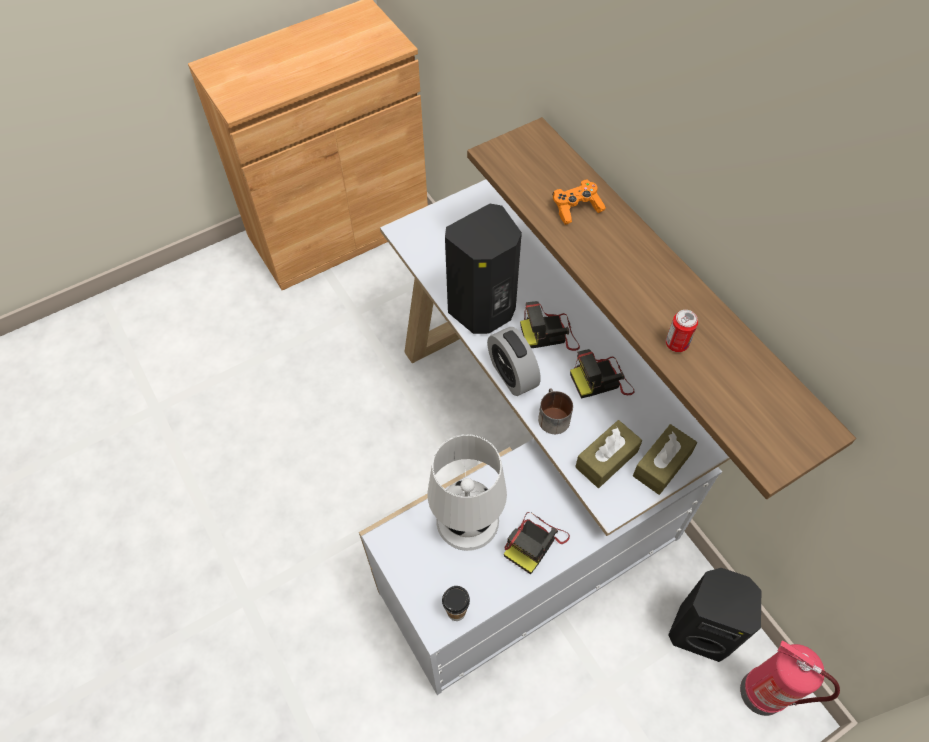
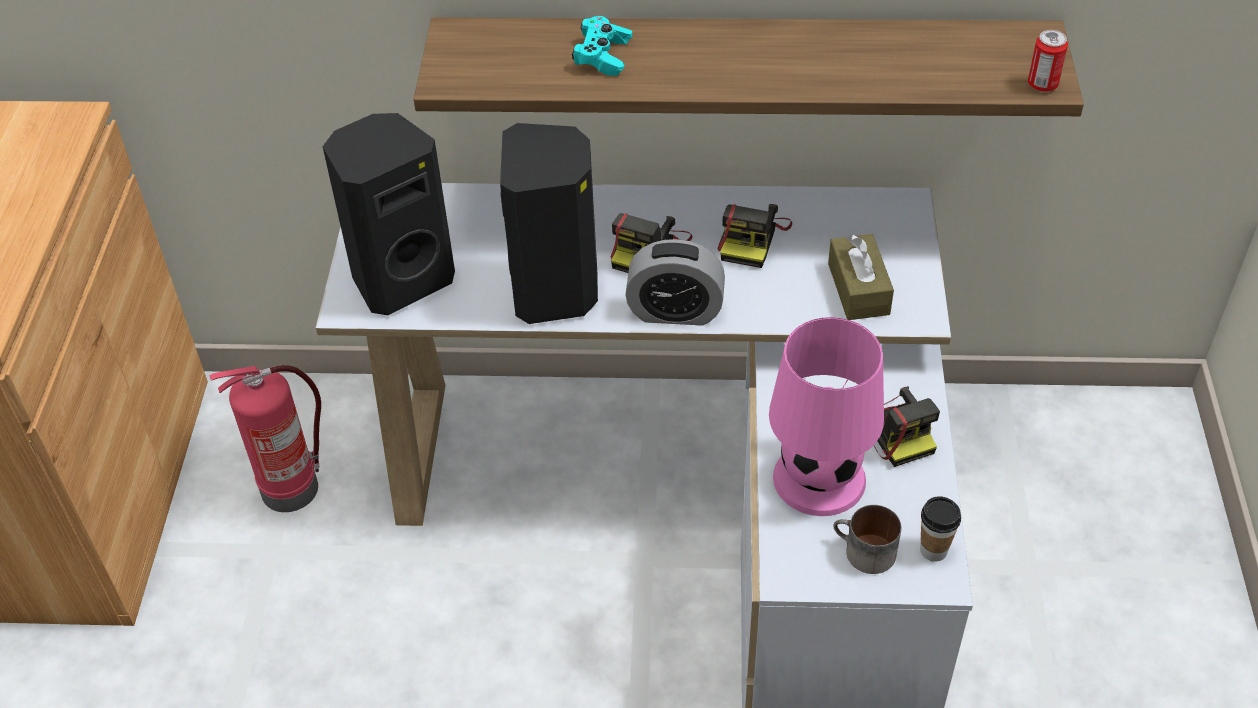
camera: 55 degrees left, 10 degrees down
white table lamp [427,434,507,551] -> pink table lamp [769,317,884,516]
mug [538,388,573,434] -> mug moved to [834,505,901,574]
orange game controller [553,180,606,225] -> turquoise game controller [572,16,632,76]
brown tissue box [633,424,697,495] -> none
can [666,310,698,352] -> can moved to [1028,30,1068,92]
black speaker [668,568,761,662] -> black speaker moved to [322,113,455,315]
fire extinguisher [740,641,840,716] -> fire extinguisher moved to [210,365,321,512]

